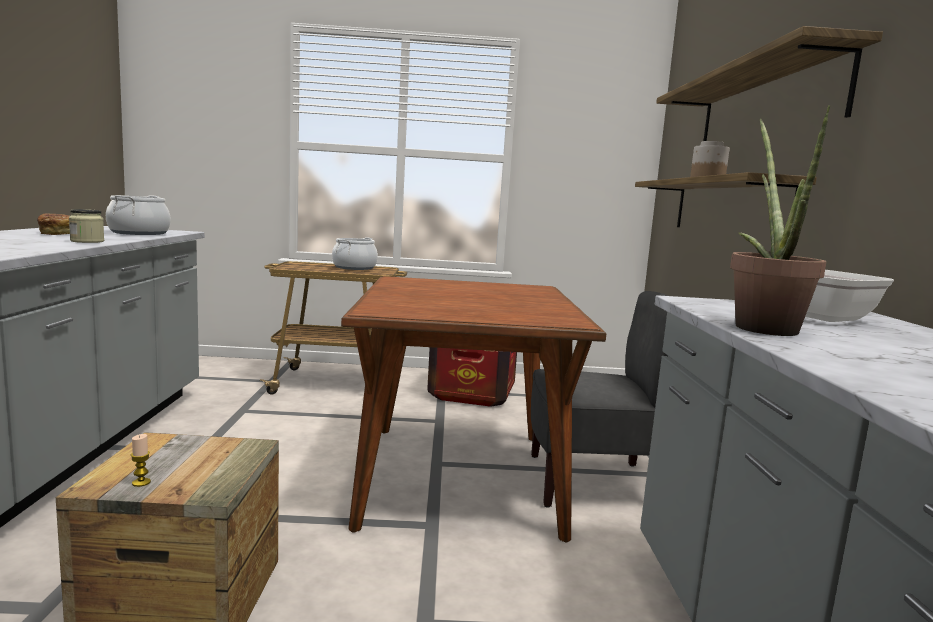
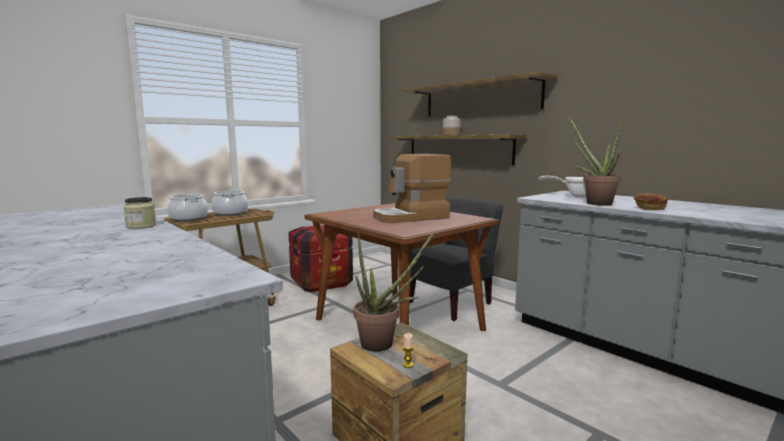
camera: 40 degrees left, 0 degrees up
bread [37,214,70,235] -> bread moved to [634,193,668,210]
cooking pot [106,195,171,235] -> cooking pot moved to [167,193,208,221]
none -> potted plant [353,232,434,352]
none -> coffee machine [373,154,451,223]

